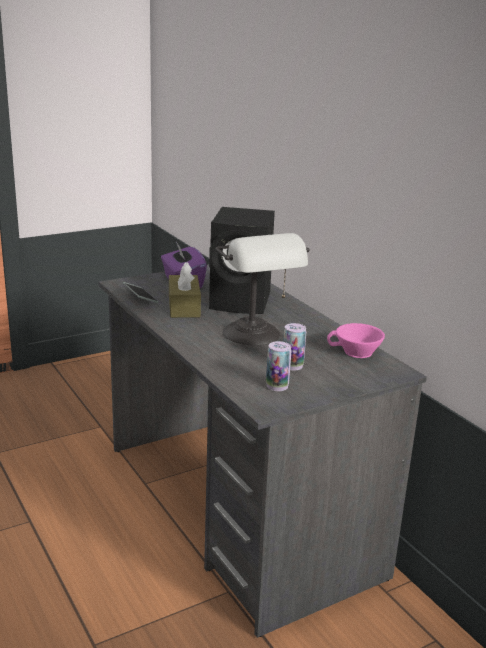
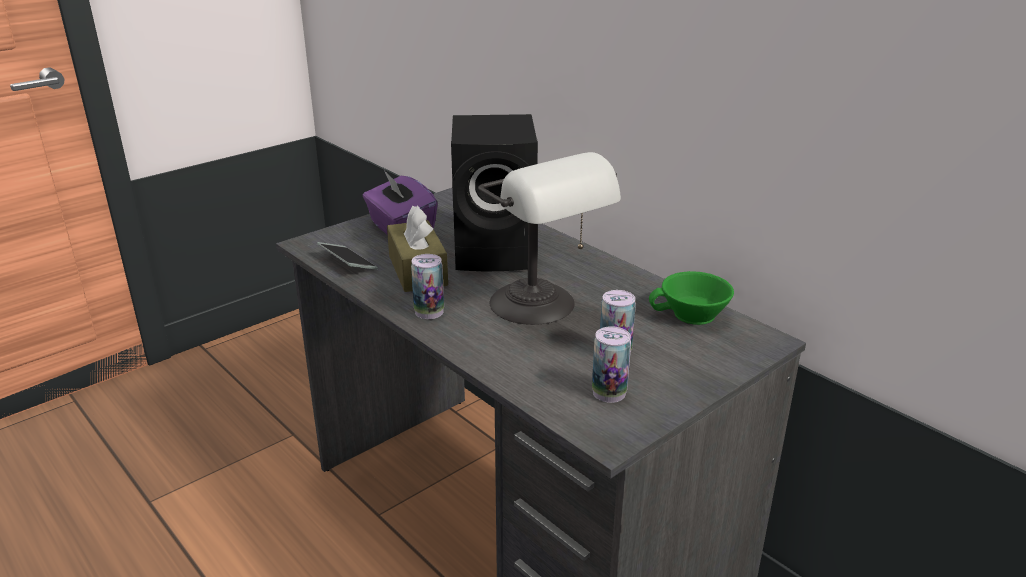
camera: 10 degrees left, 5 degrees up
pink cup [327,323,385,358] -> green cup [649,271,734,325]
none -> can [411,254,444,319]

